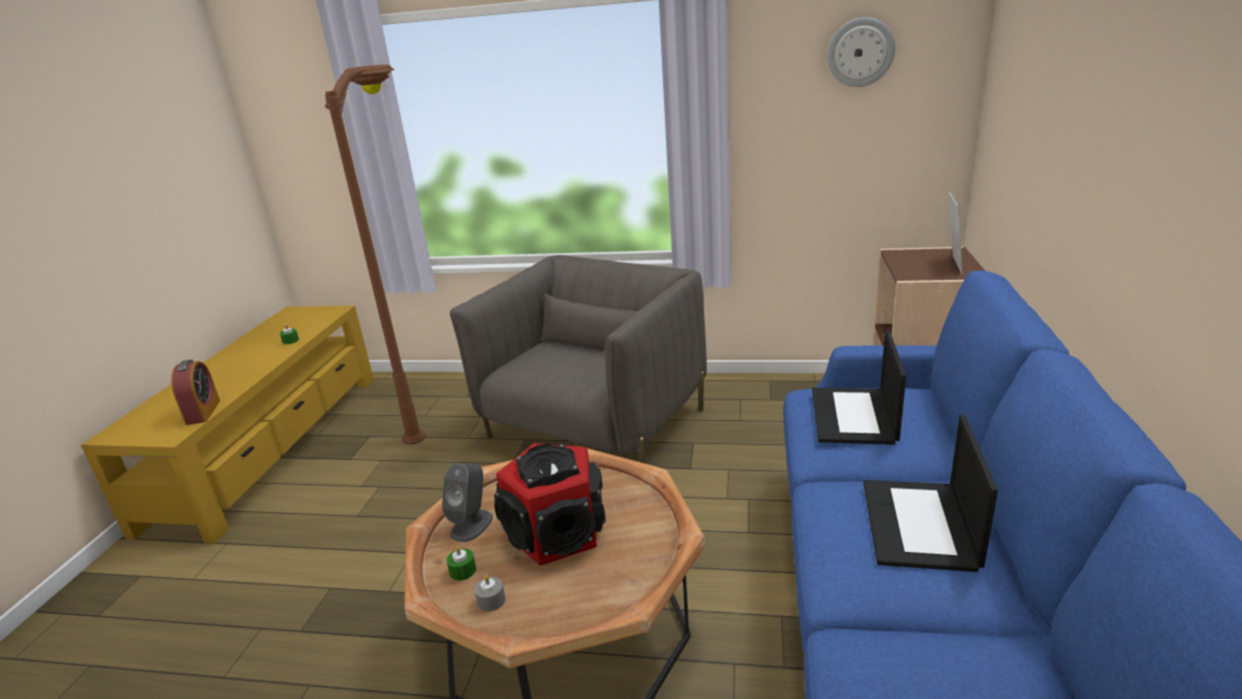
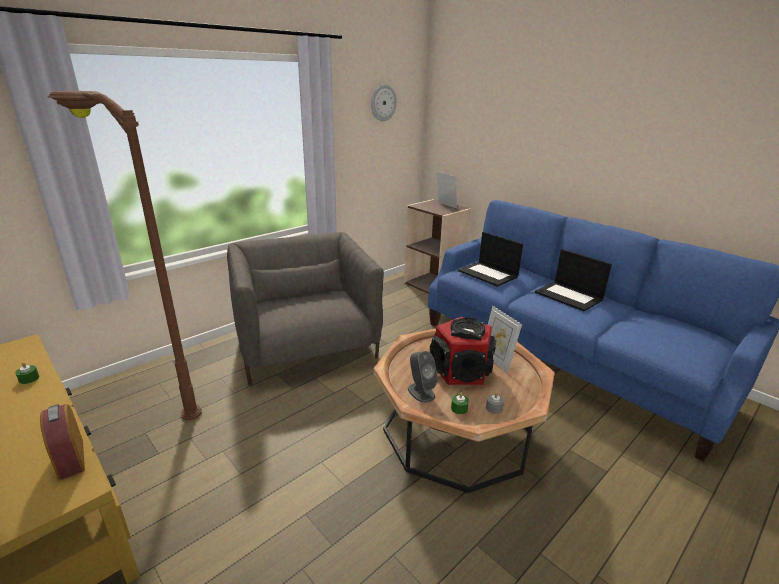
camera: 55 degrees left, 0 degrees up
alarm clock [171,360,220,425] -> alarm clock turned 150 degrees counterclockwise [40,404,85,480]
none -> picture frame [488,306,522,373]

